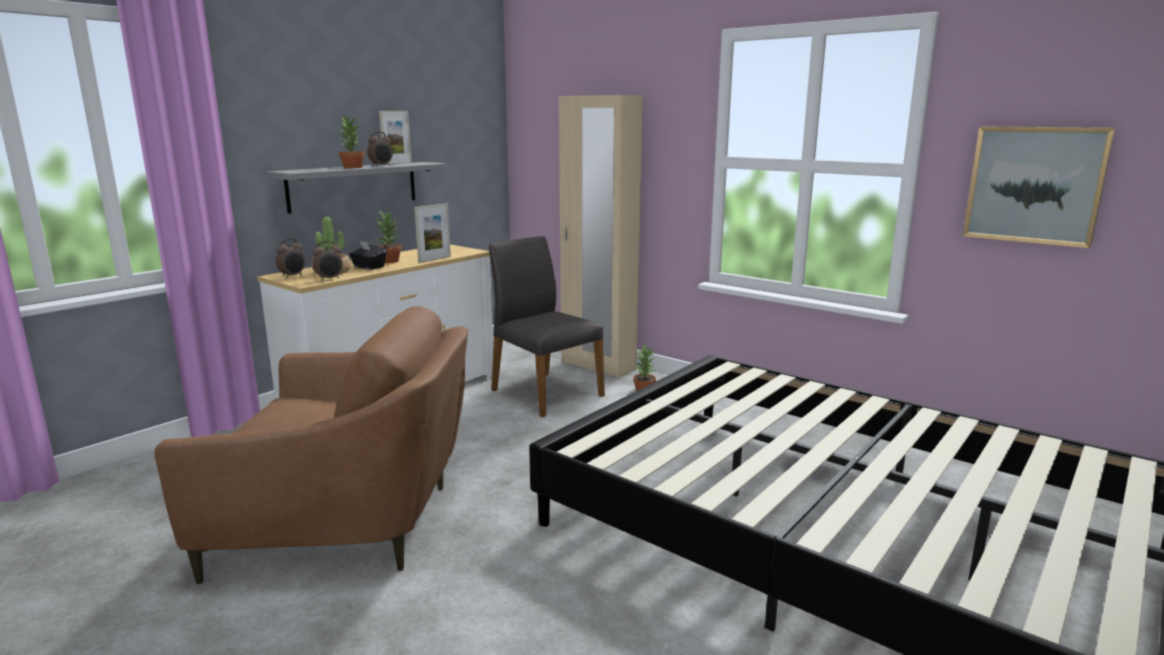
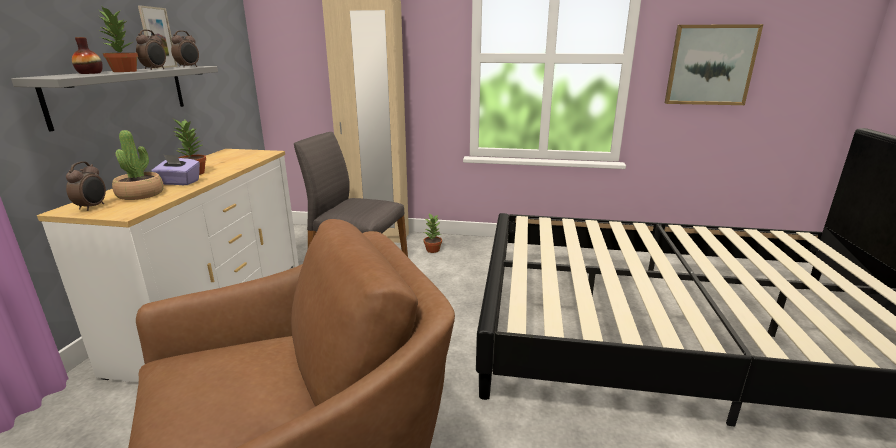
camera: 30 degrees left, 5 degrees up
alarm clock [312,241,343,281] -> alarm clock moved to [171,31,199,67]
black tissue box [349,240,386,270] -> purple tissue box [152,155,200,185]
picture frame [415,204,451,263] -> none
none -> vase [72,37,103,74]

